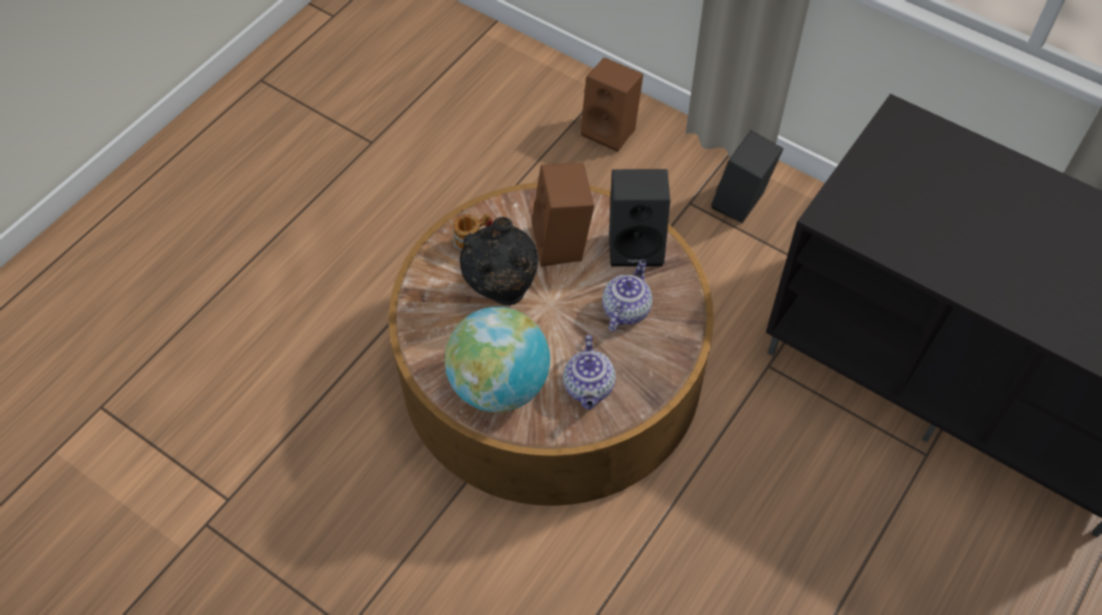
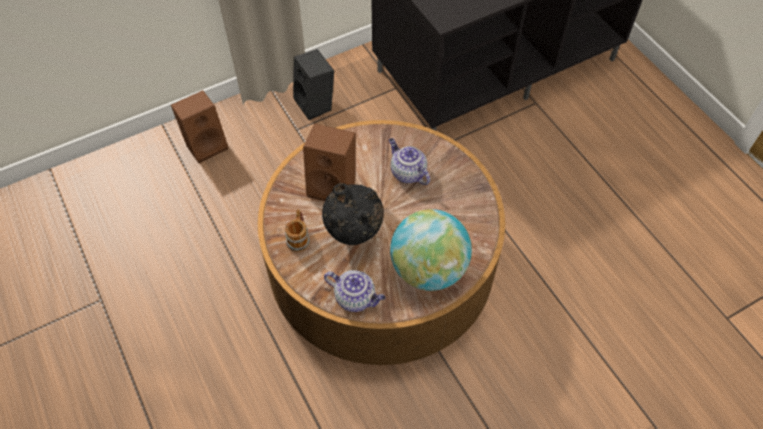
camera: 65 degrees left, 0 degrees up
teapot [563,335,616,410] -> teapot moved to [324,270,386,312]
black speaker [609,169,670,267] -> none

